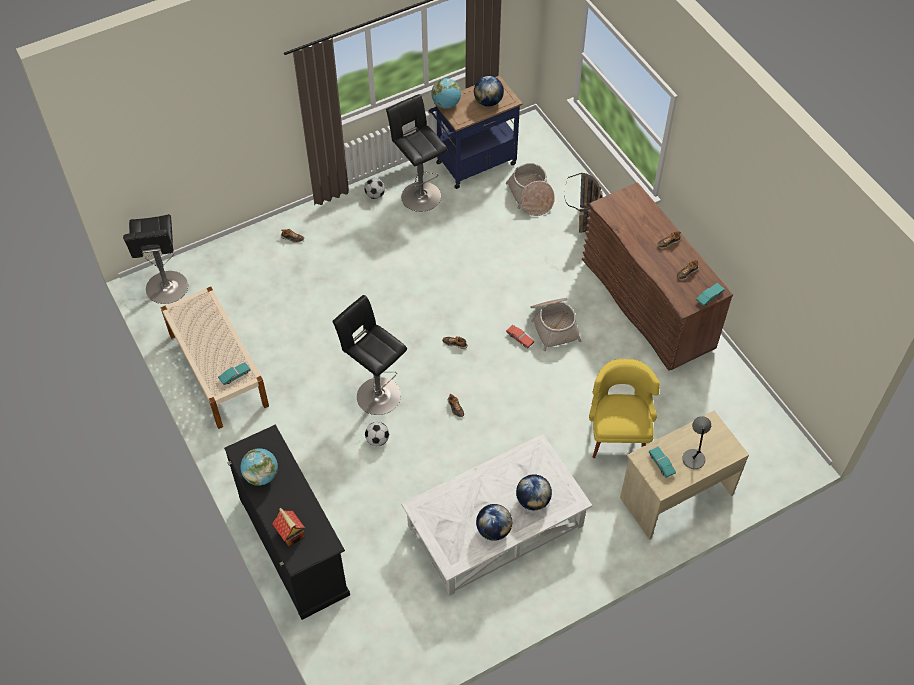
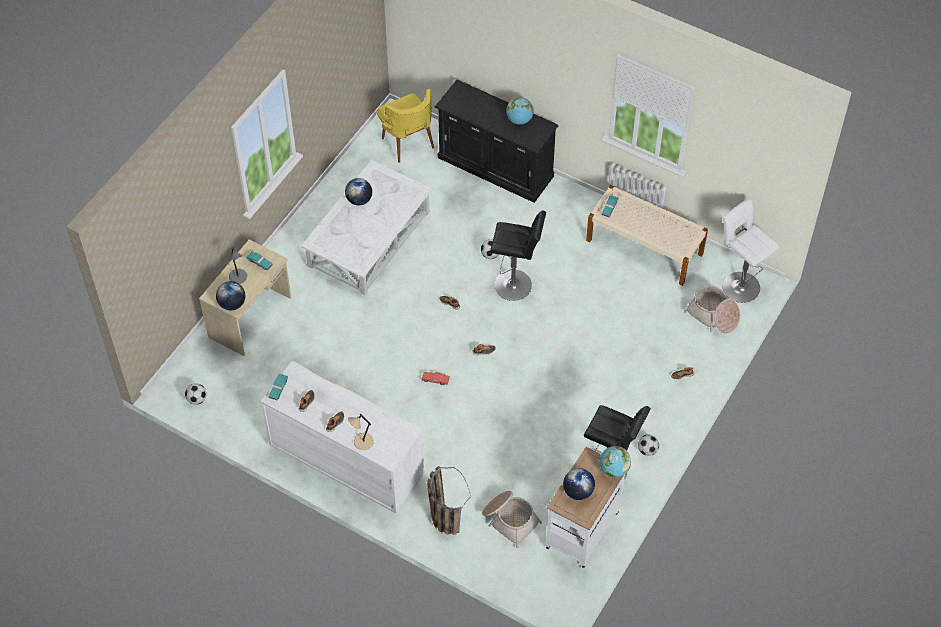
camera: 150 degrees right, 0 degrees up
black stool [123,214,188,304] -> white stool [722,198,779,303]
toy house [272,508,305,546] -> none
blue cart [429,75,522,189] -> white cart [546,445,625,568]
globe [516,474,552,510] -> globe moved to [216,281,245,310]
basket [530,298,581,351] -> basket moved to [684,285,740,333]
brown dresser [582,182,733,371] -> white dresser [261,360,425,513]
yellow chair [589,359,660,458] -> yellow chair moved to [377,89,434,163]
none -> football [185,383,207,405]
none -> beige table lamp [348,414,374,450]

